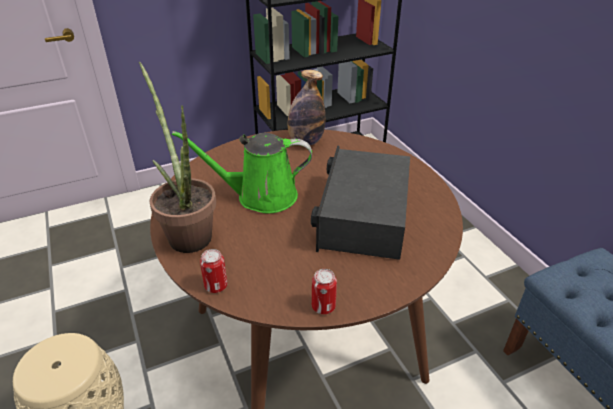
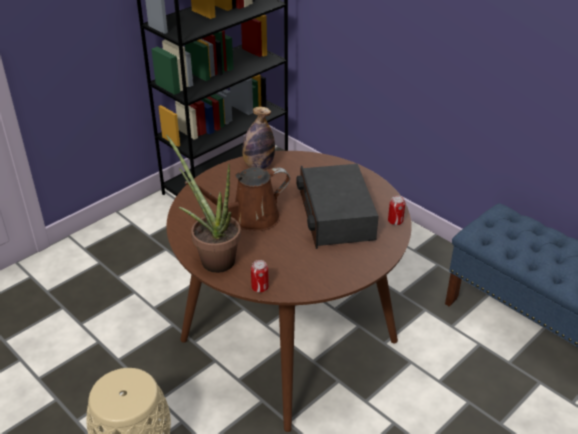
camera: 20 degrees left, 0 degrees up
green watering can [172,131,312,214] -> brown watering can [185,167,290,231]
can [312,269,337,314] -> can moved to [388,195,405,225]

